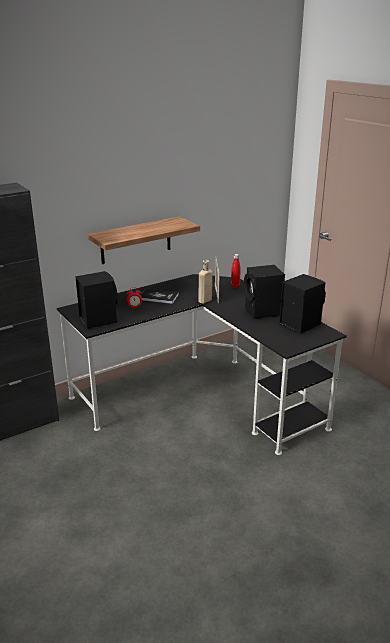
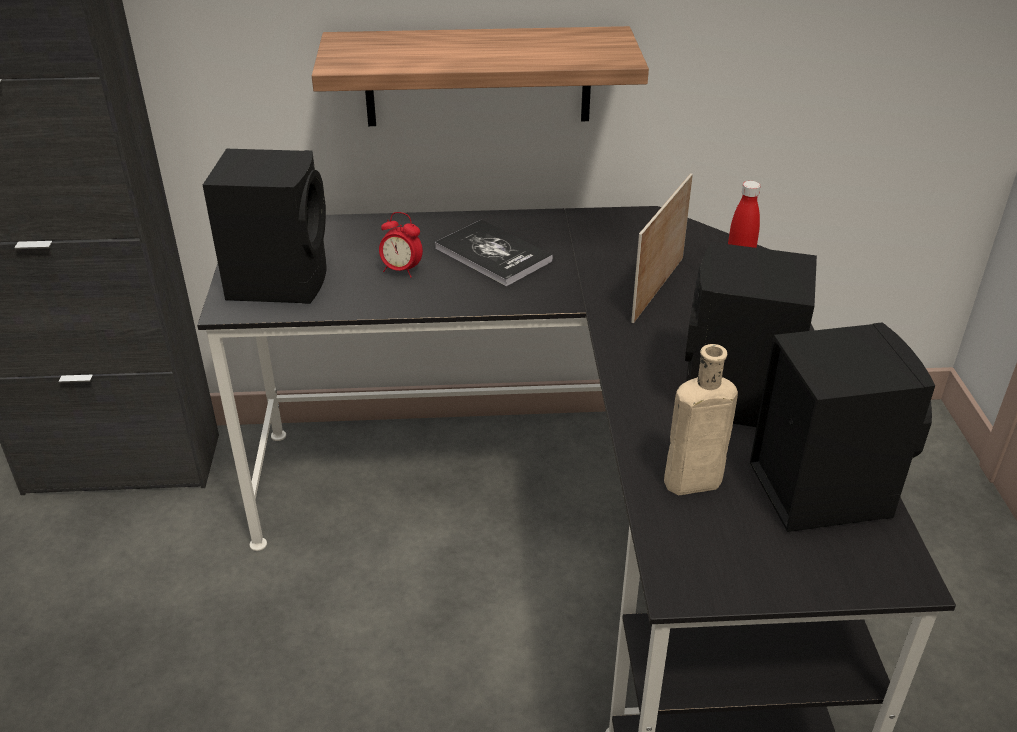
camera: 30 degrees right, 10 degrees up
beige bottle [198,260,212,303] -> beige bottle moved to [664,344,738,495]

